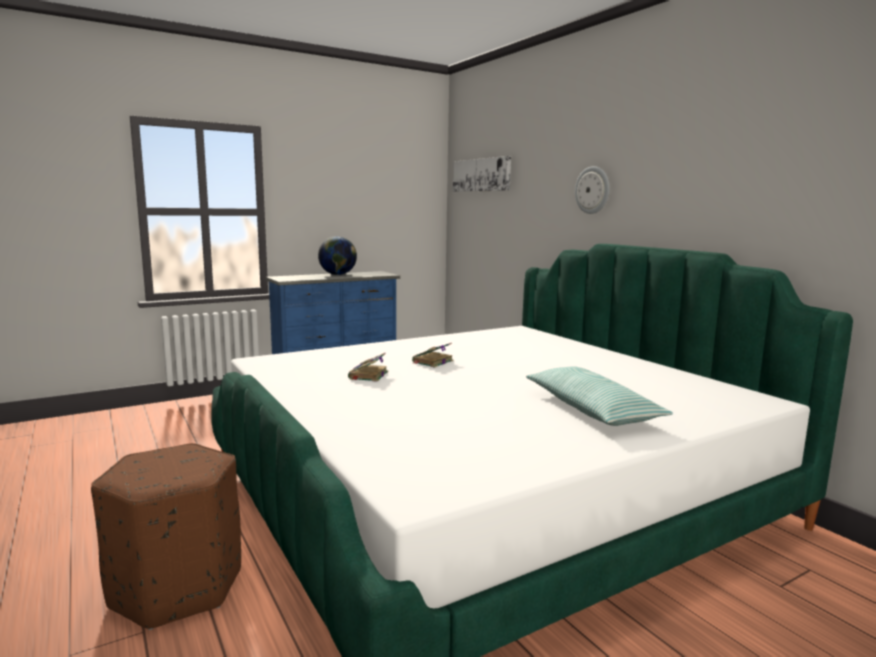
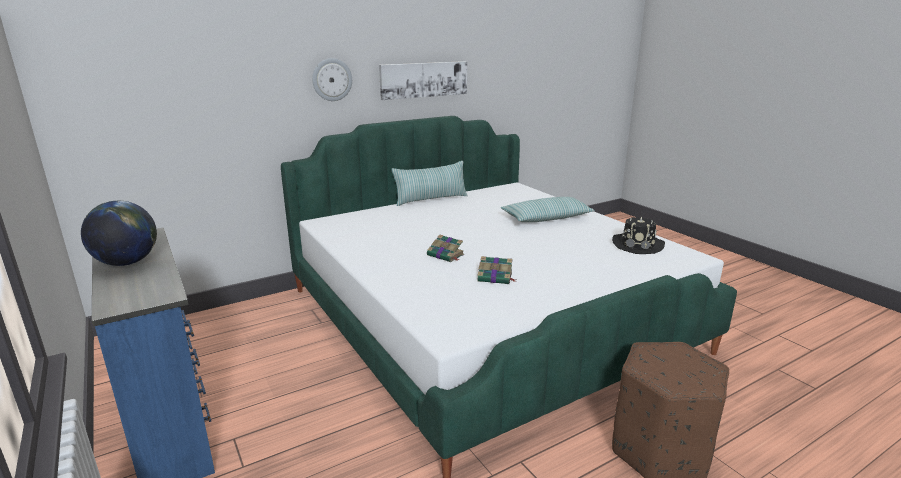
camera: 90 degrees left, 10 degrees up
picture [453,156,511,192] -> picture moved to [379,61,467,100]
none -> pillow [391,161,468,206]
none -> black hat [612,217,665,254]

